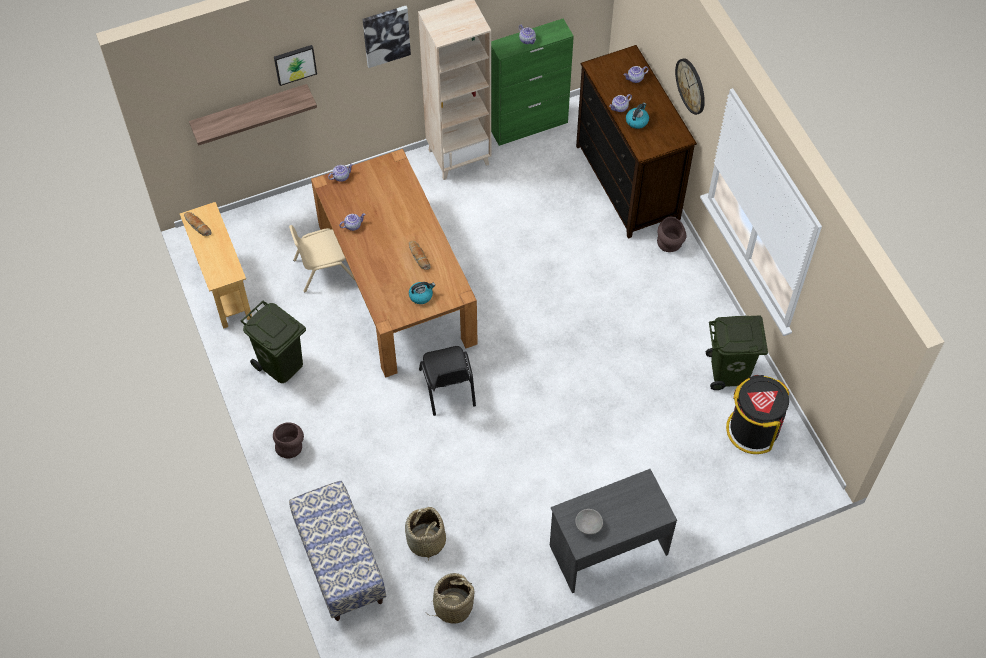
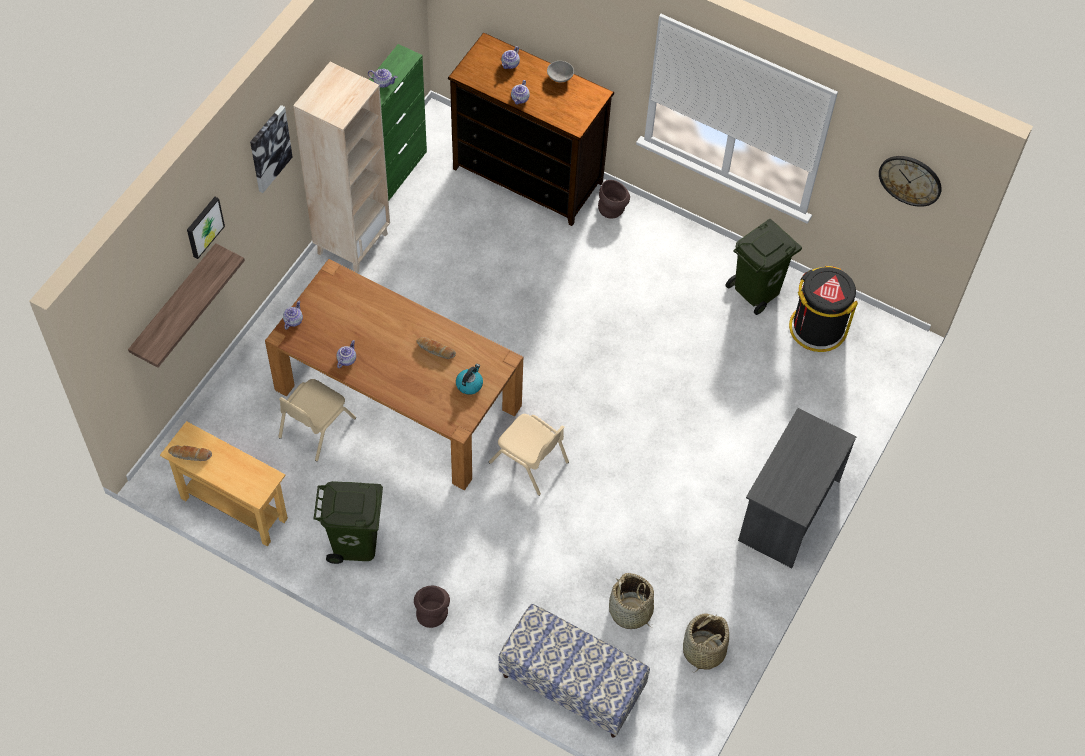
camera: 40 degrees left, 0 degrees up
black chair [419,346,476,416] -> beige chair [489,414,569,496]
grey bowl [575,509,603,534] -> grey bowl moved to [547,61,574,83]
kettle [626,103,649,129] -> none
wall clock [675,58,705,115] -> wall clock moved to [879,156,942,207]

